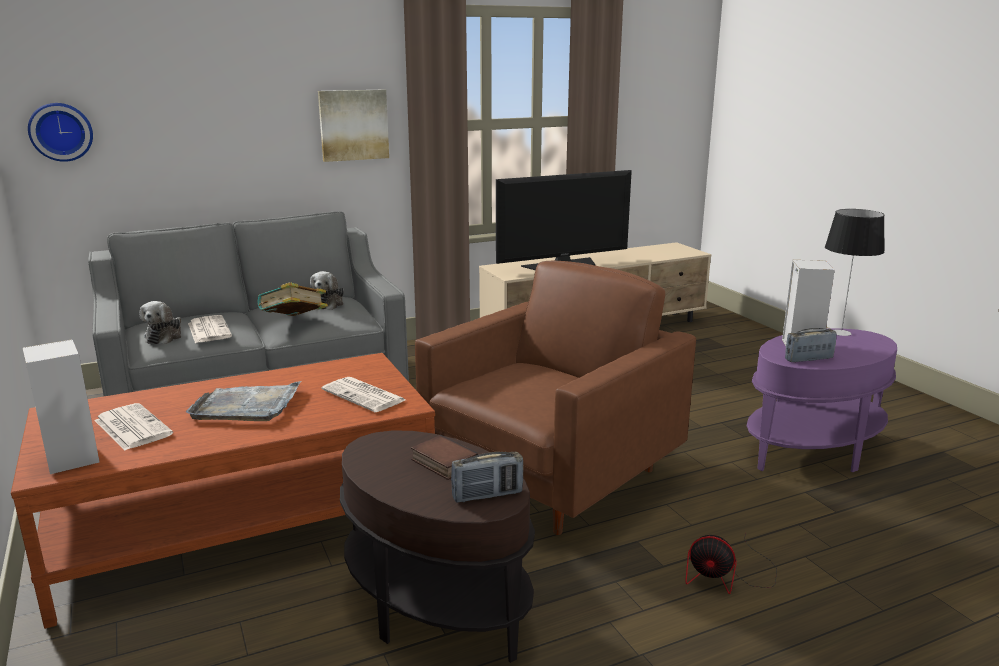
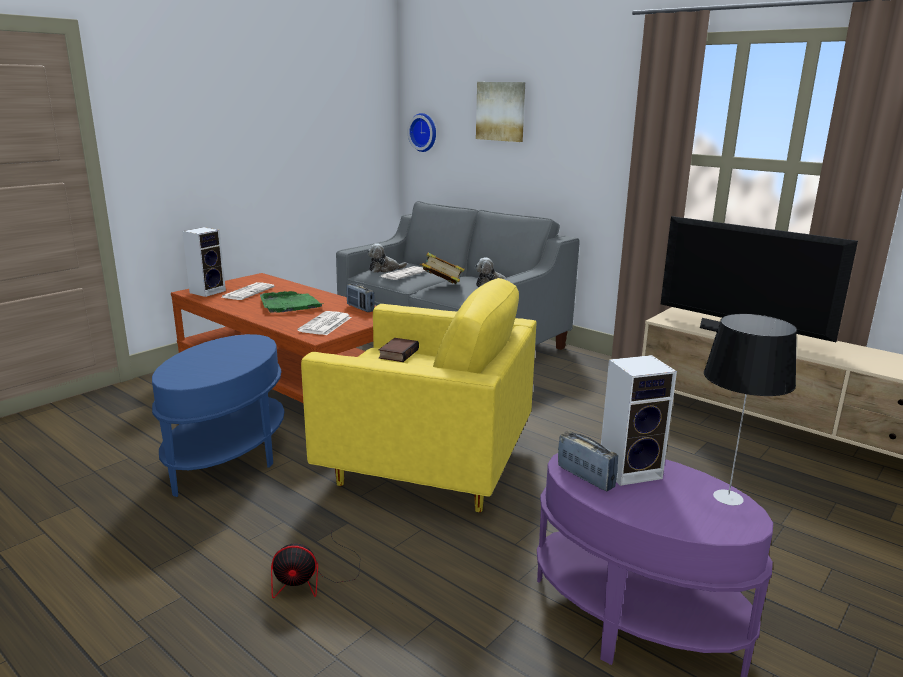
camera: 65 degrees right, 0 degrees up
grey tray [186,381,302,421] -> green tray [260,291,322,313]
picture [318,90,389,162] -> picture moved to [476,82,525,142]
brown side table [340,430,535,663] -> blue side table [152,334,284,497]
book [411,435,478,480] -> book moved to [379,338,419,362]
brown armchair [415,261,696,535] -> yellow armchair [301,278,537,512]
radio [451,452,523,503] -> radio moved to [346,283,375,312]
fan [686,533,777,594] -> fan turned 90 degrees counterclockwise [271,532,360,598]

